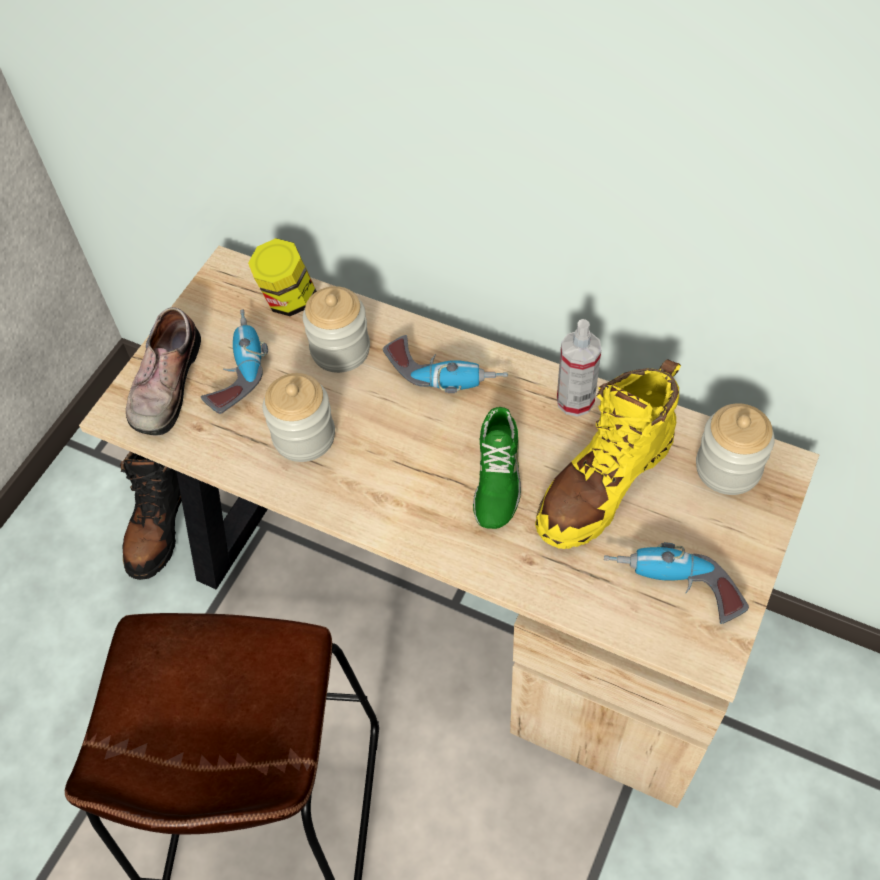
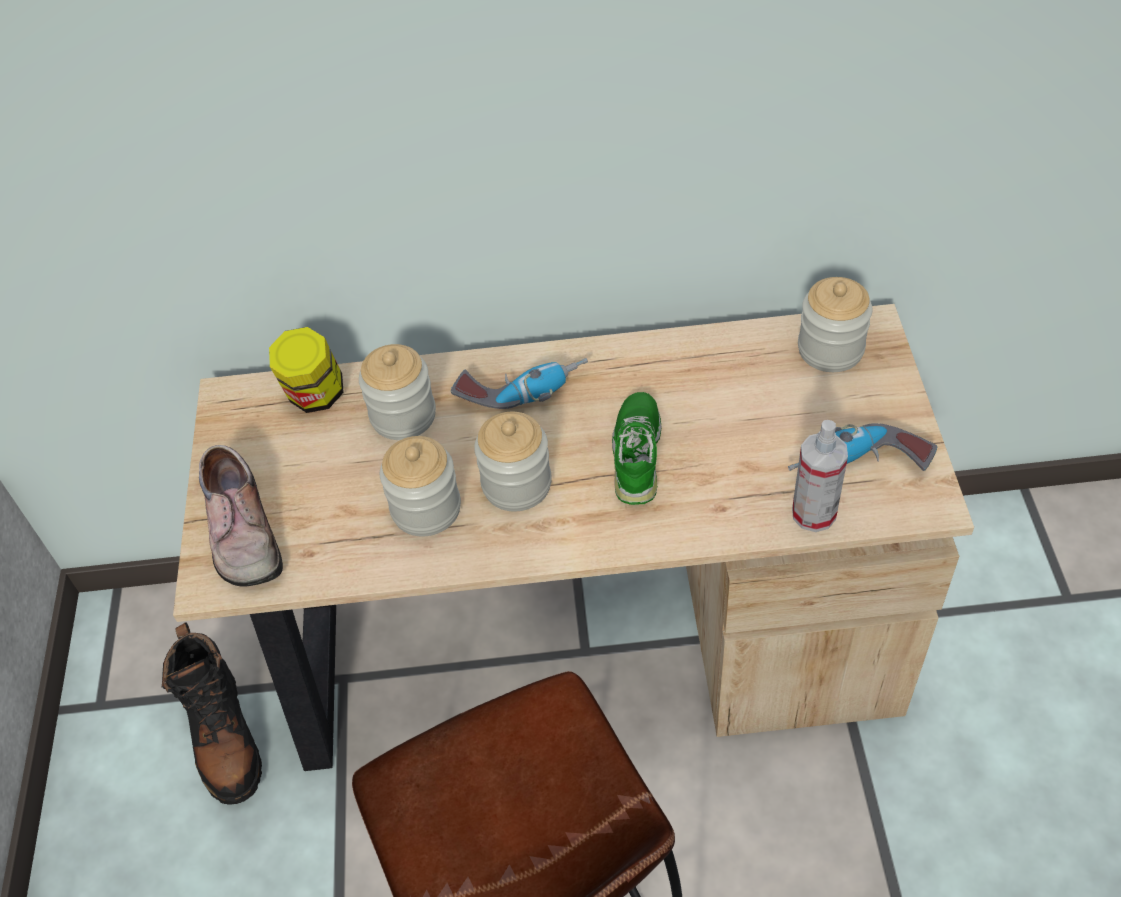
camera: 30 degrees left, 5 degrees down
power drill [201,309,268,414] -> none
green shoe [473,407,521,529] -> green shoe turned 150 degrees counterclockwise [612,392,662,505]
yellow boot [535,360,681,549] -> none
spray bottle [557,319,601,417] -> spray bottle moved to [792,420,848,532]
none -> jar [474,412,552,511]

